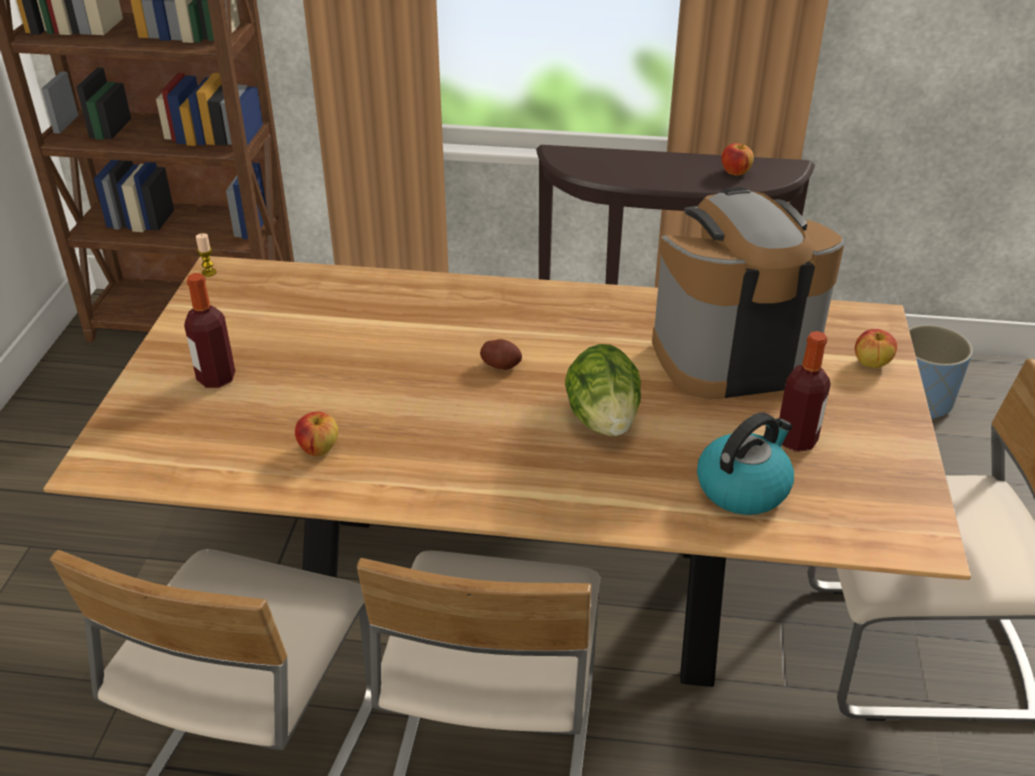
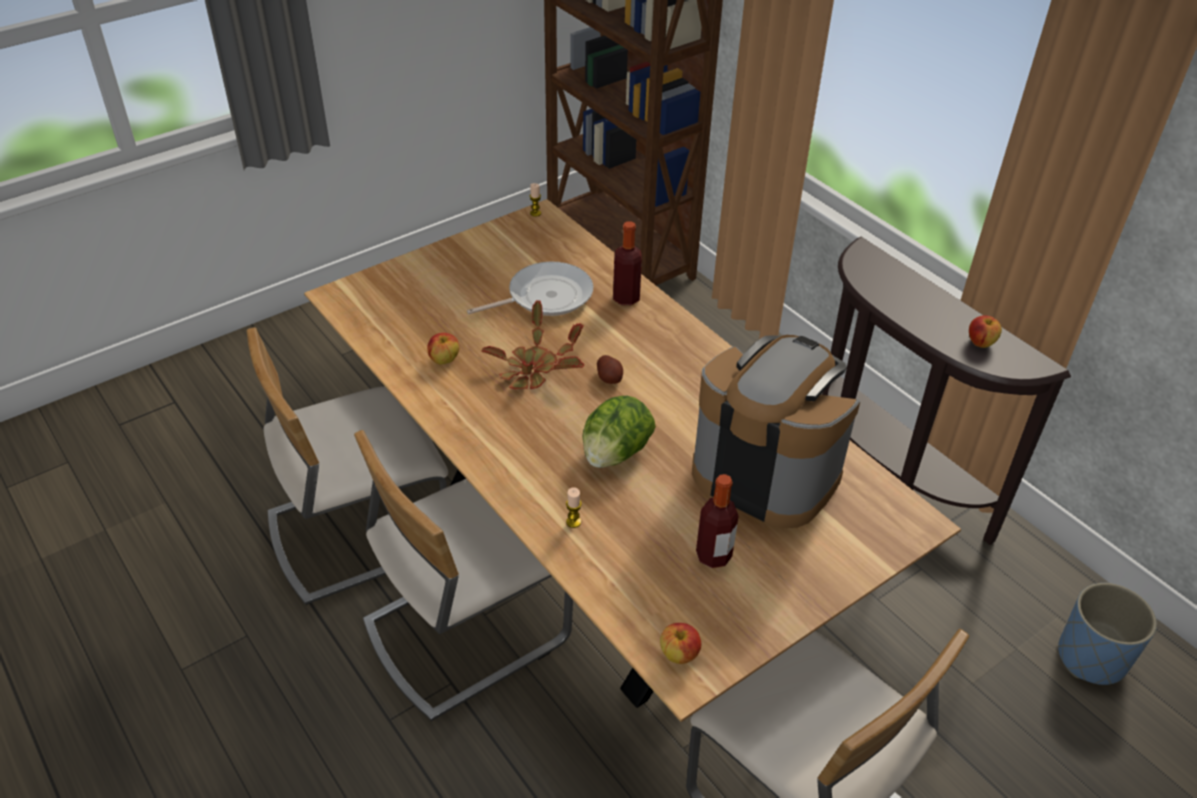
camera: 45 degrees right, 5 degrees up
bottle [184,273,235,388] -> bottle moved to [613,221,642,305]
kettle [697,412,794,515] -> none
apple [855,329,897,368] -> apple moved to [660,623,701,664]
none -> frying pan [467,262,593,316]
none -> potted plant [481,300,584,389]
none -> candle [566,487,582,528]

